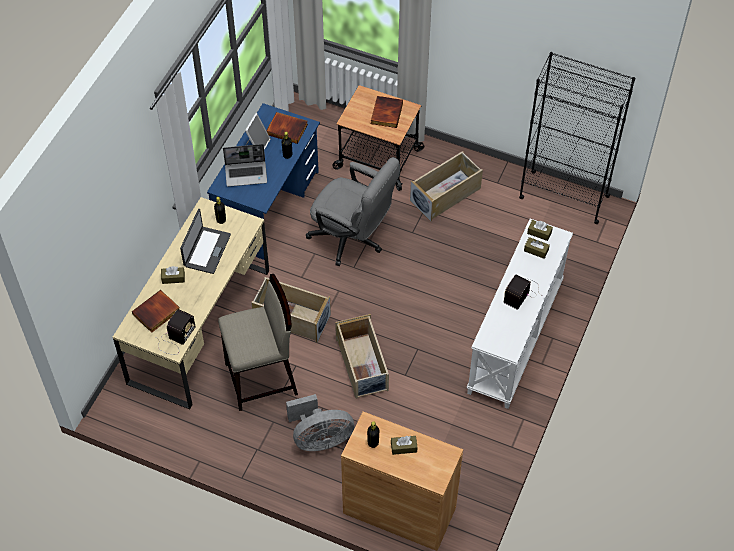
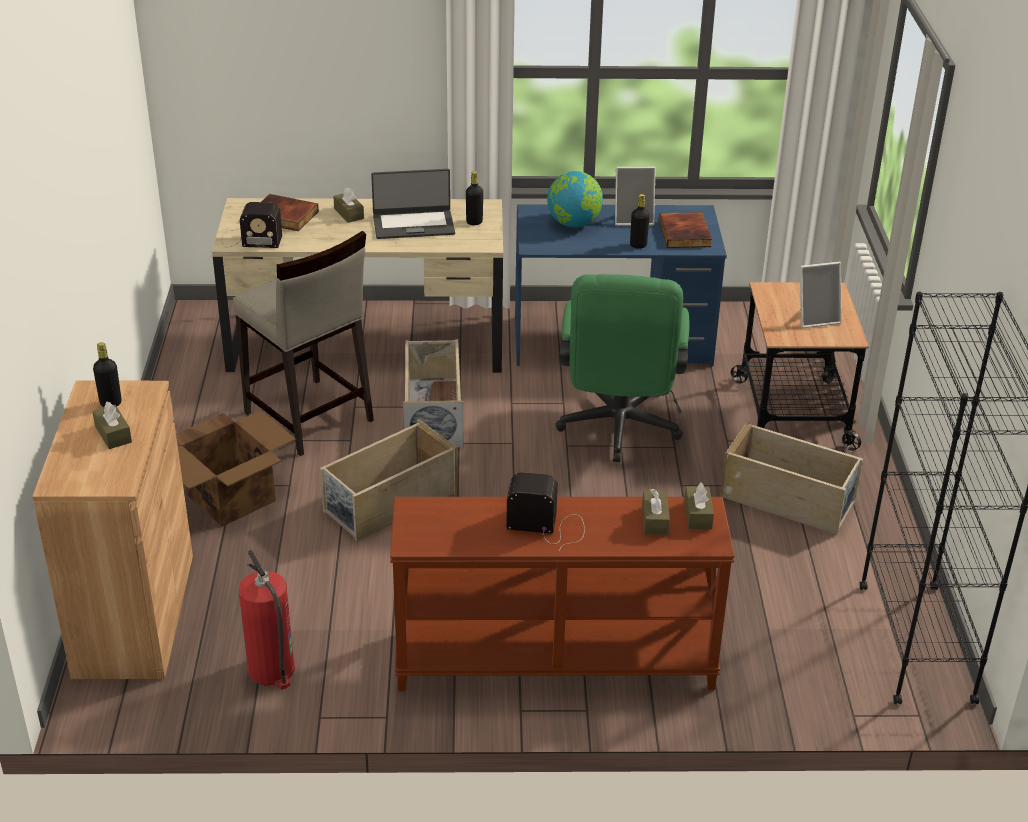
camera: 65 degrees right, 20 degrees down
laptop [223,144,267,187] -> globe [547,171,603,227]
grey fan [286,394,354,451] -> cardboard box [176,411,296,527]
grey office chair [306,157,400,266] -> green office chair [555,274,689,462]
book [371,96,403,128] -> picture frame [800,262,842,328]
white console table [467,219,573,409] -> brown console table [390,497,735,691]
none -> fire extinguisher [239,550,295,690]

